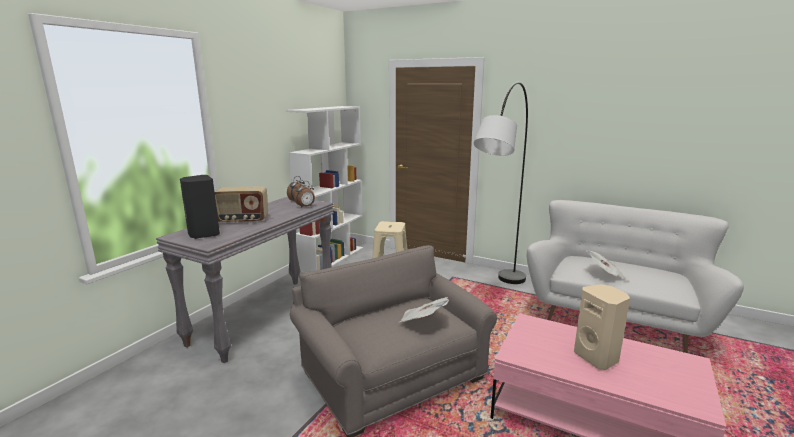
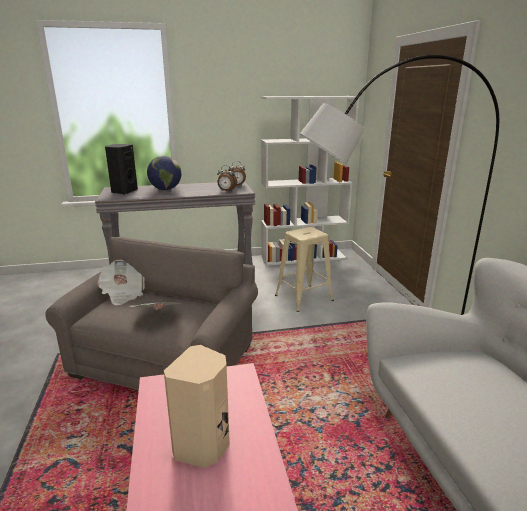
camera: 50 degrees right, 5 degrees up
radio [215,186,268,224] -> globe [147,156,181,190]
newspaper [586,250,628,280] -> newspaper moved to [97,260,145,305]

